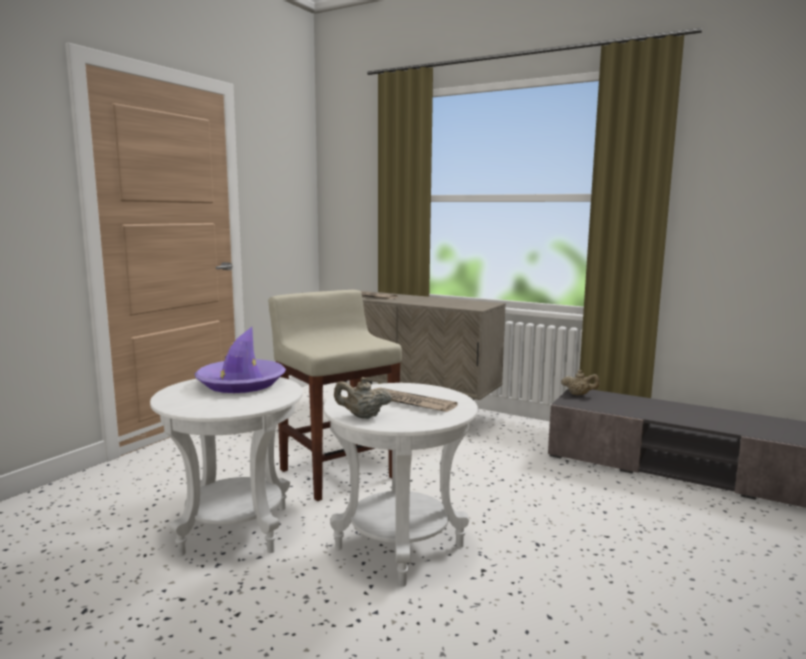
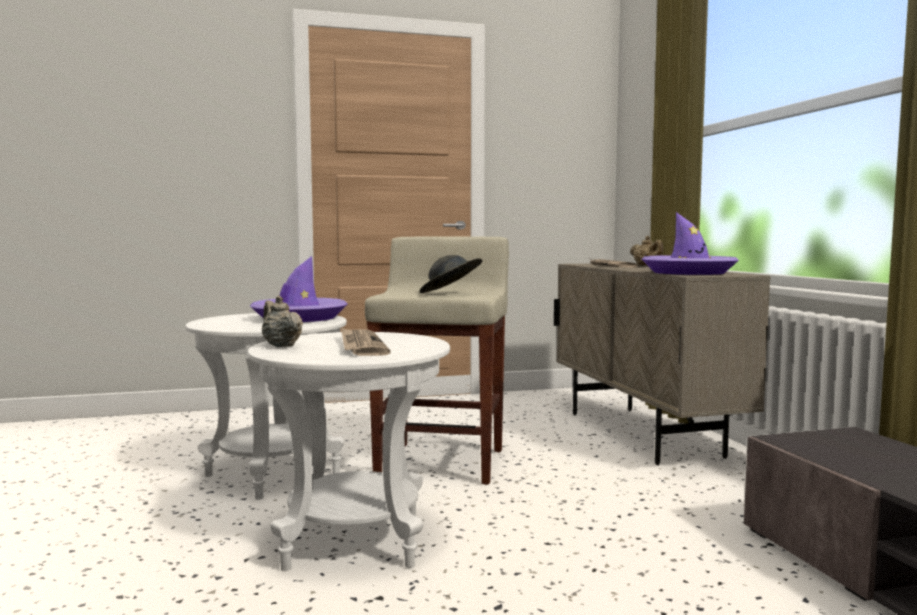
camera: 45 degrees right, 5 degrees down
beige teapot [561,370,599,395] -> beige teapot moved to [630,236,663,266]
none -> grey hat [419,255,482,293]
none -> purple hat [641,212,739,275]

